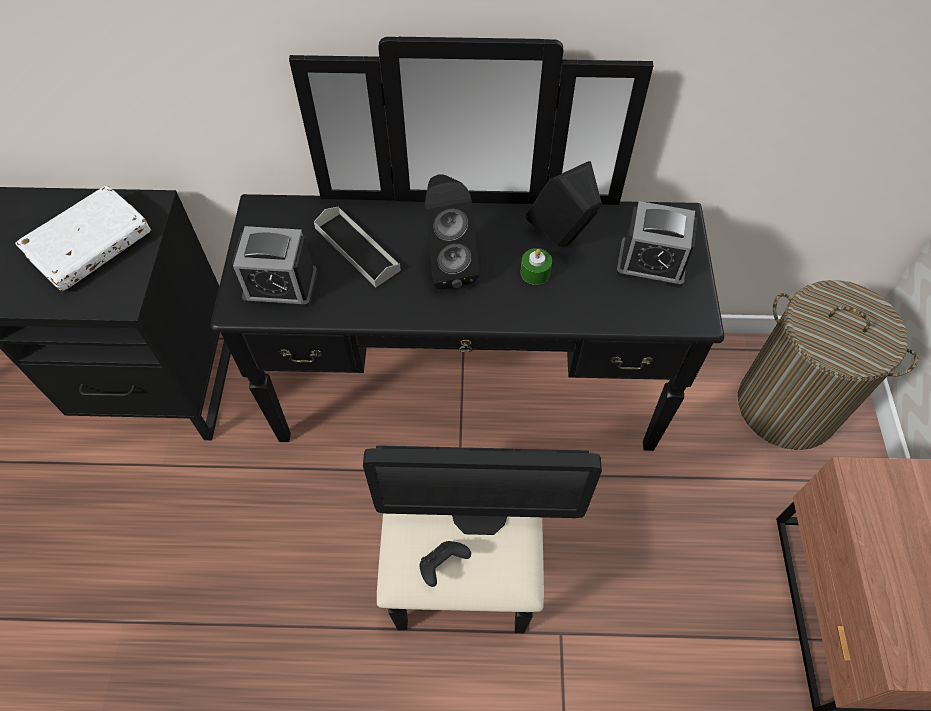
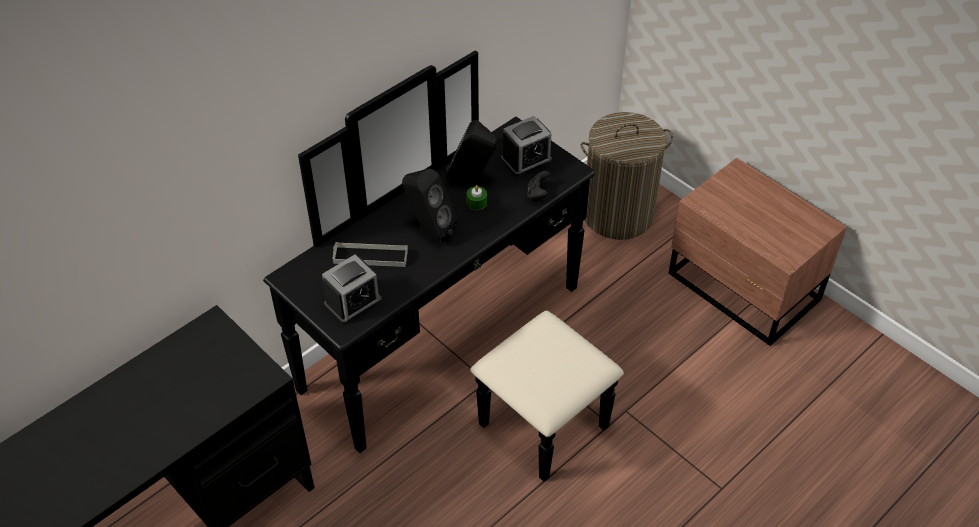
camera: 45 degrees left, 10 degrees down
white book [16,186,151,292] -> none
monitor [363,445,602,535] -> none
black game controller [419,541,471,587] -> black game controller moved to [527,171,550,201]

